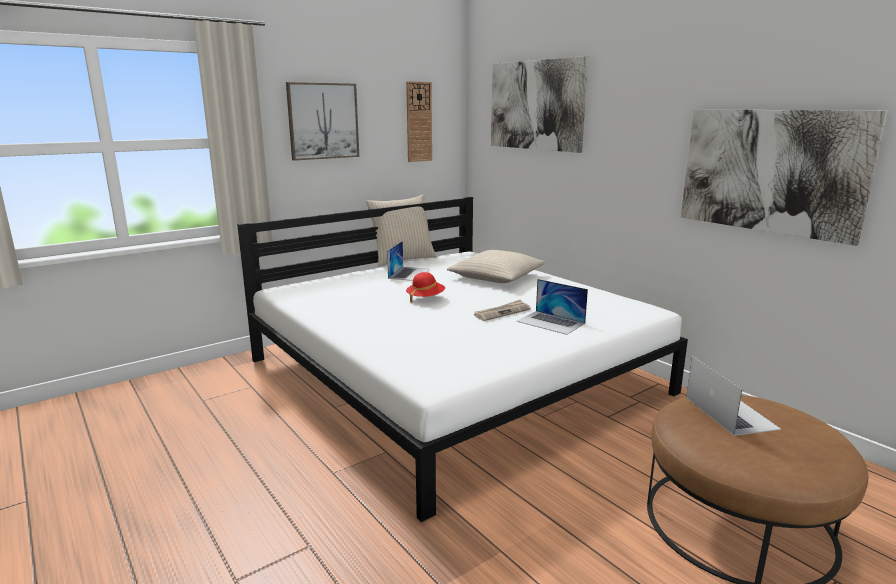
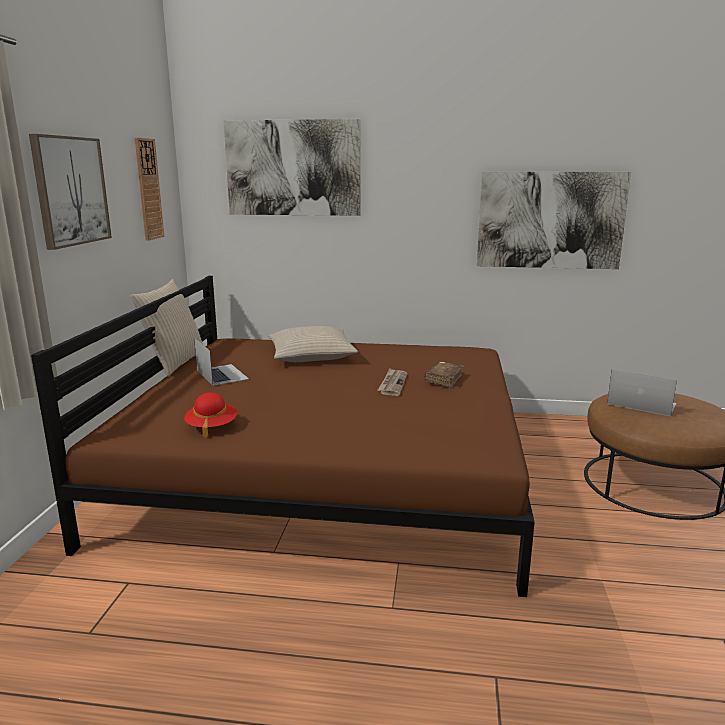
camera: 45 degrees left, 0 degrees up
white bed [237,197,688,522] -> brown bed [31,276,535,597]
red hat [406,272,445,303] -> red hat moved to [184,393,237,438]
laptop [517,279,588,335] -> brown book [424,361,464,388]

